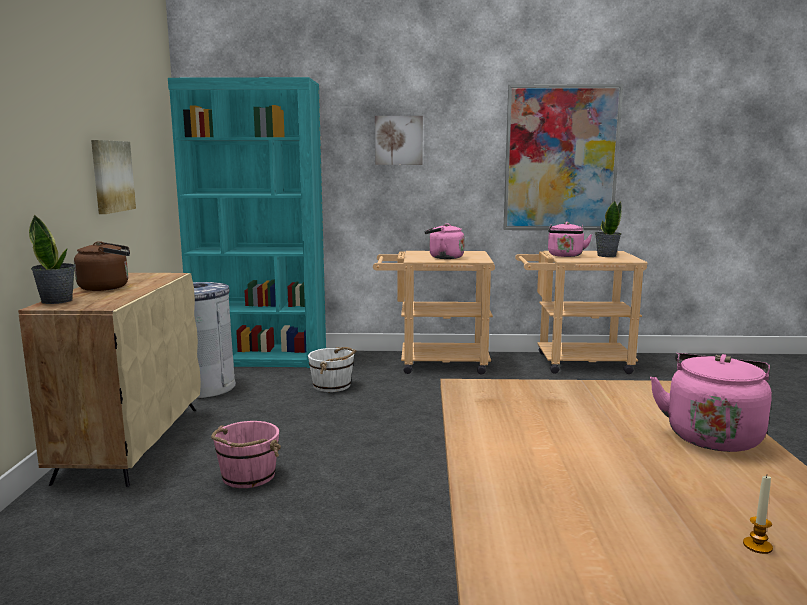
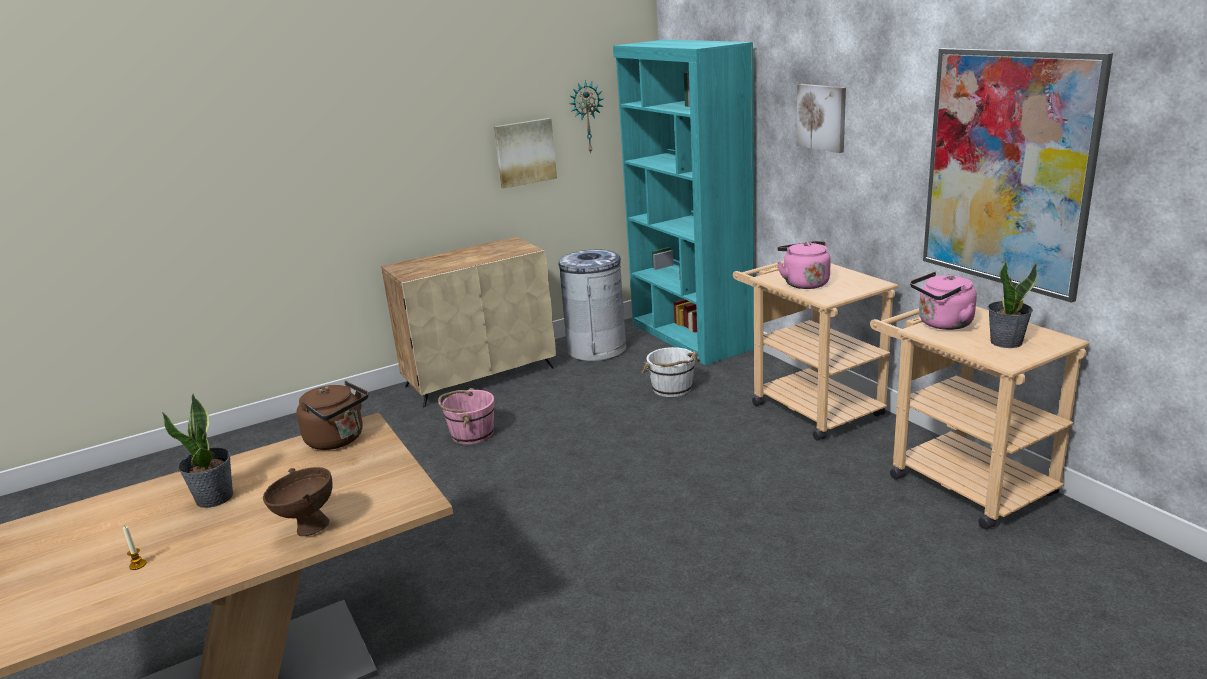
camera: 60 degrees right, 10 degrees up
potted plant [29,214,76,304] -> potted plant moved to [162,394,233,508]
brown kettle [74,241,130,291] -> brown kettle moved to [296,381,368,450]
pink kettle [650,353,772,452] -> brown bowl [263,467,332,536]
none -> wall clock [569,80,604,153]

